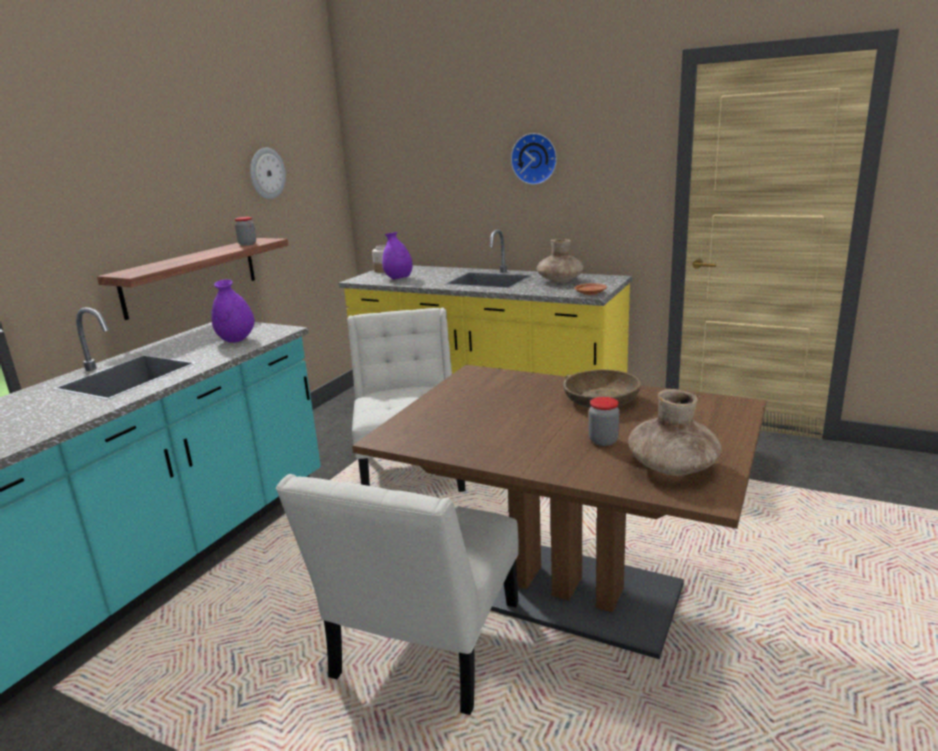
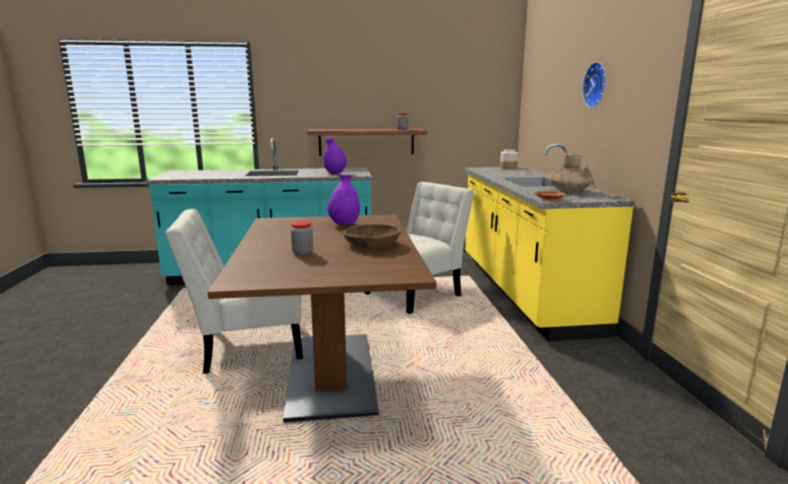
camera: 55 degrees right, 5 degrees down
wall clock [250,148,286,199] -> none
purple vase [382,232,412,279] -> purple vase moved to [327,175,360,225]
brown vase [628,389,722,476] -> none

